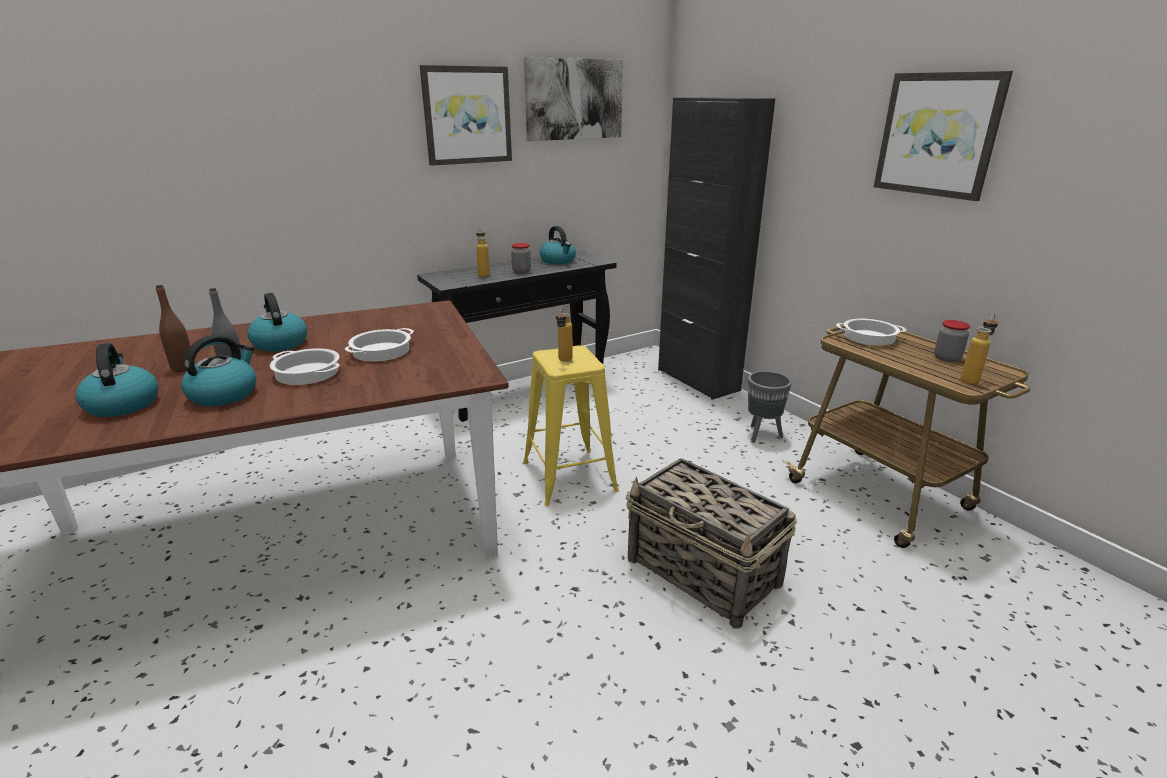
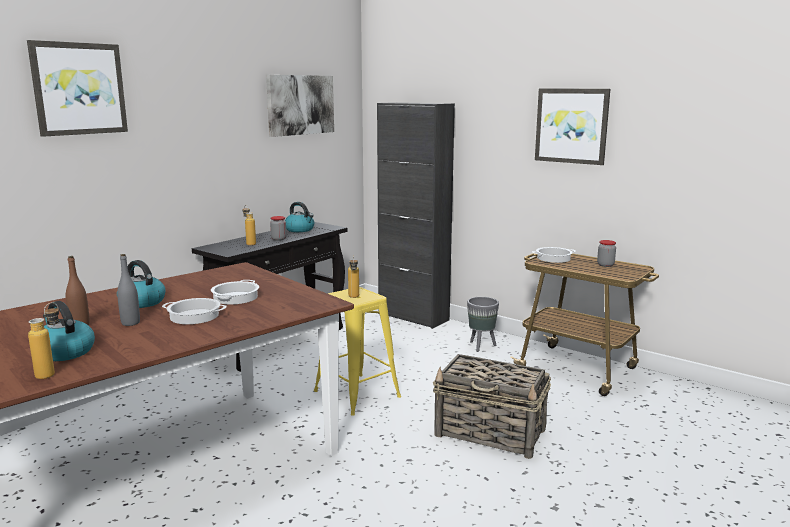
camera: 20 degrees left, 10 degrees down
kettle [181,335,256,407] -> none
picture [420,65,512,166] -> picture moved to [27,40,128,137]
bottle [960,314,998,385] -> bottle moved to [28,302,59,379]

